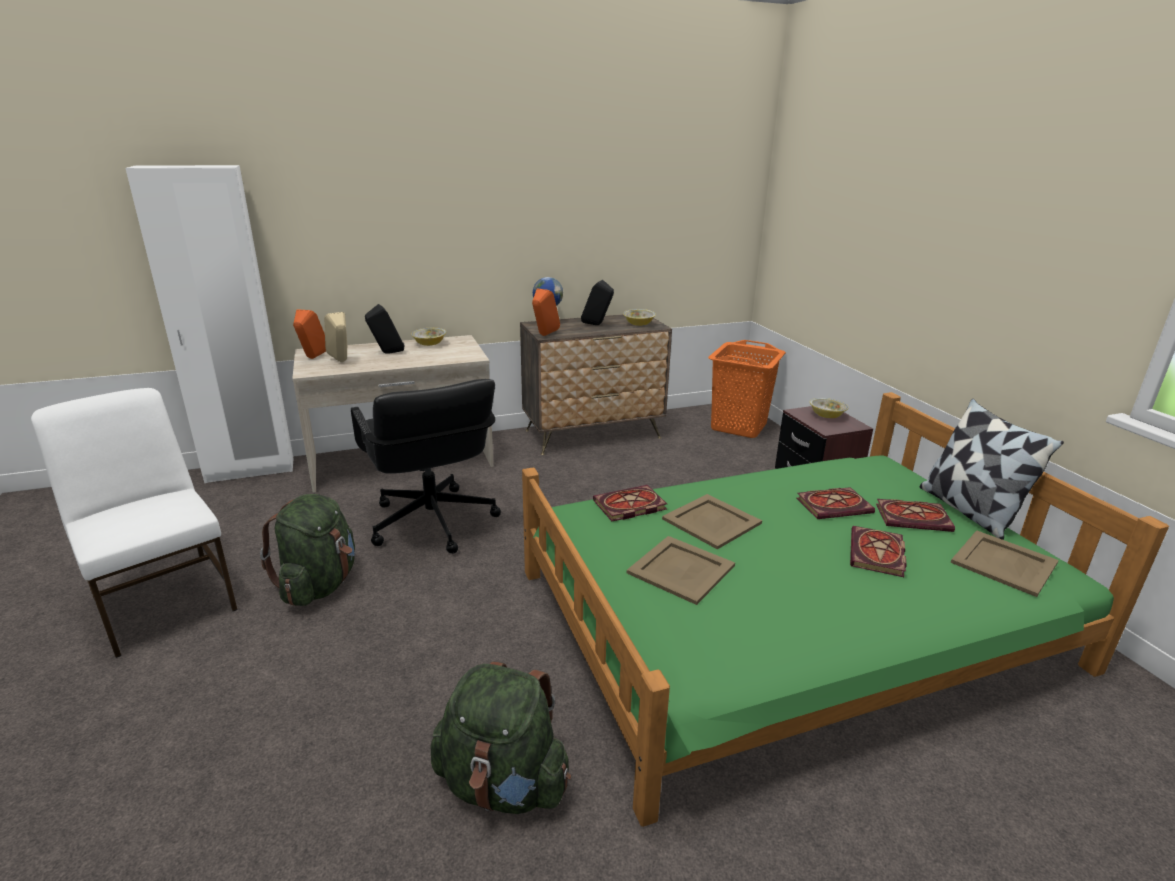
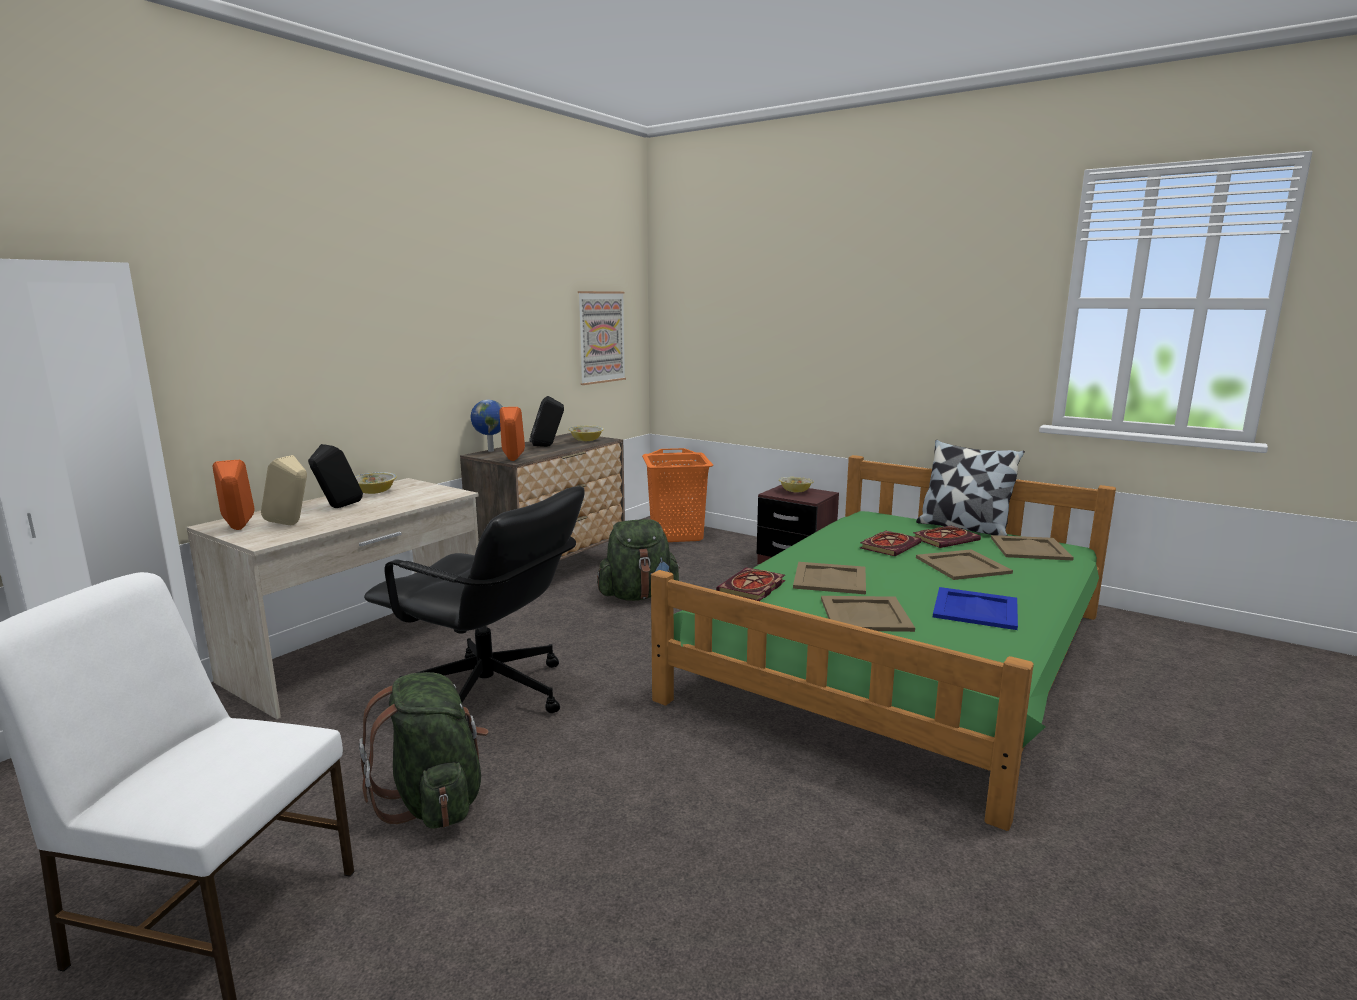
camera: 35 degrees left, 10 degrees down
green backpack [430,661,571,814] -> green backpack moved to [597,519,680,601]
book [850,526,907,577] -> beige tray [916,550,1013,580]
none -> picture [578,291,626,385]
none -> blue tray [933,587,1018,630]

